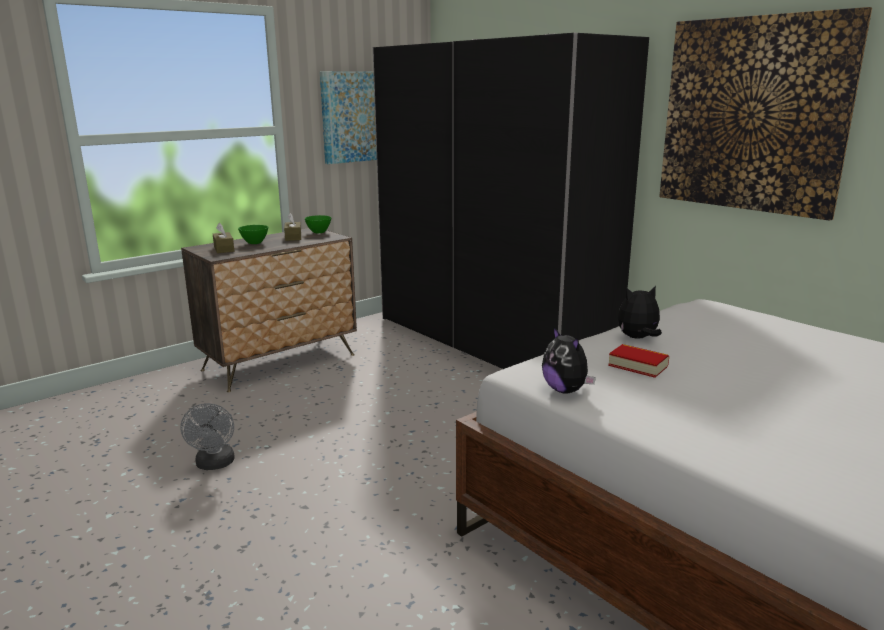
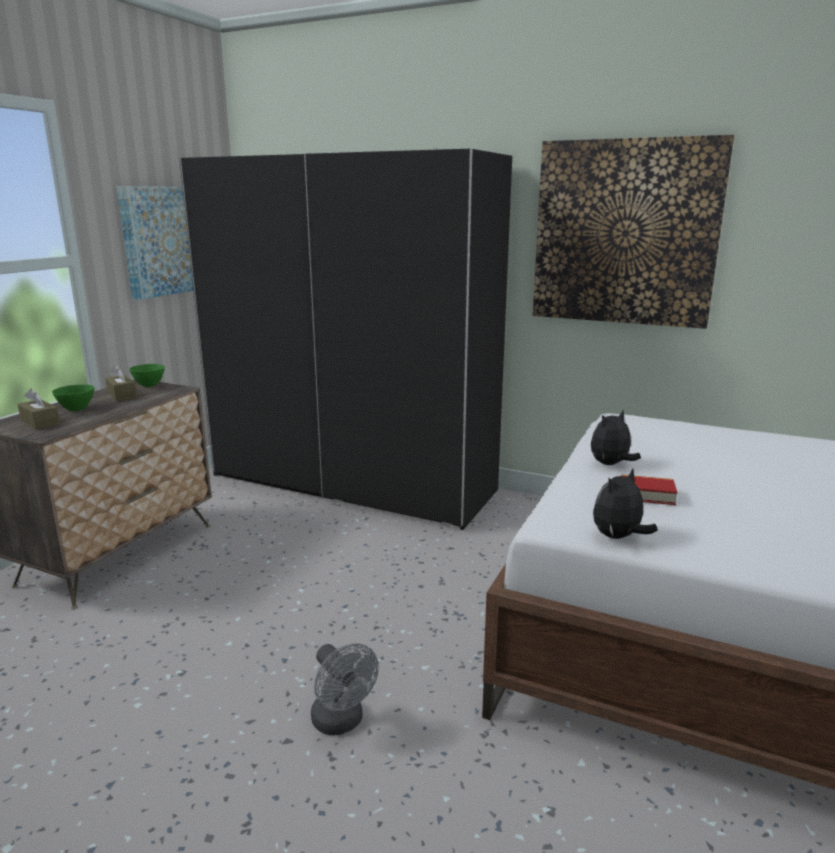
camera: 25 degrees left, 0 degrees up
grey fan [180,403,235,470] -> grey fan moved to [311,643,379,735]
plush toy [542,327,596,394] -> plush toy turned 105 degrees clockwise [593,468,658,539]

